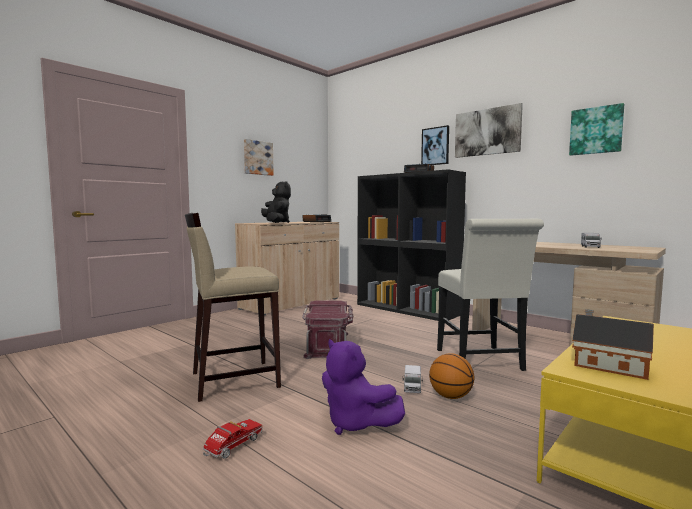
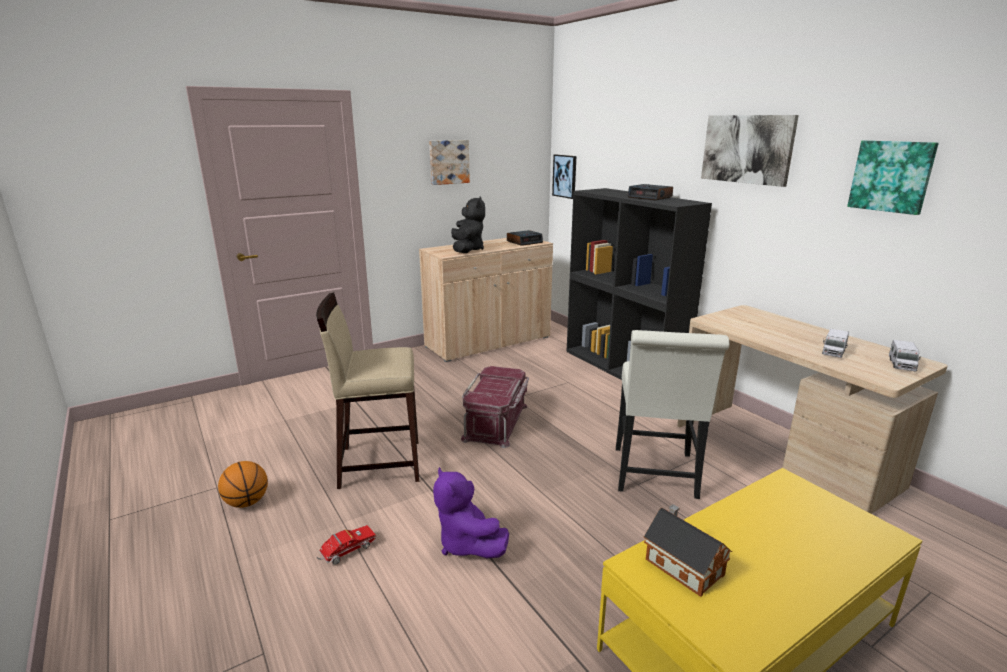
camera: 15 degrees right, 15 degrees up
toy truck [403,365,423,393] -> toy truck moved to [889,340,921,371]
picture [421,125,449,165] -> picture moved to [552,155,576,199]
basketball [429,353,474,399] -> basketball moved to [218,461,268,508]

